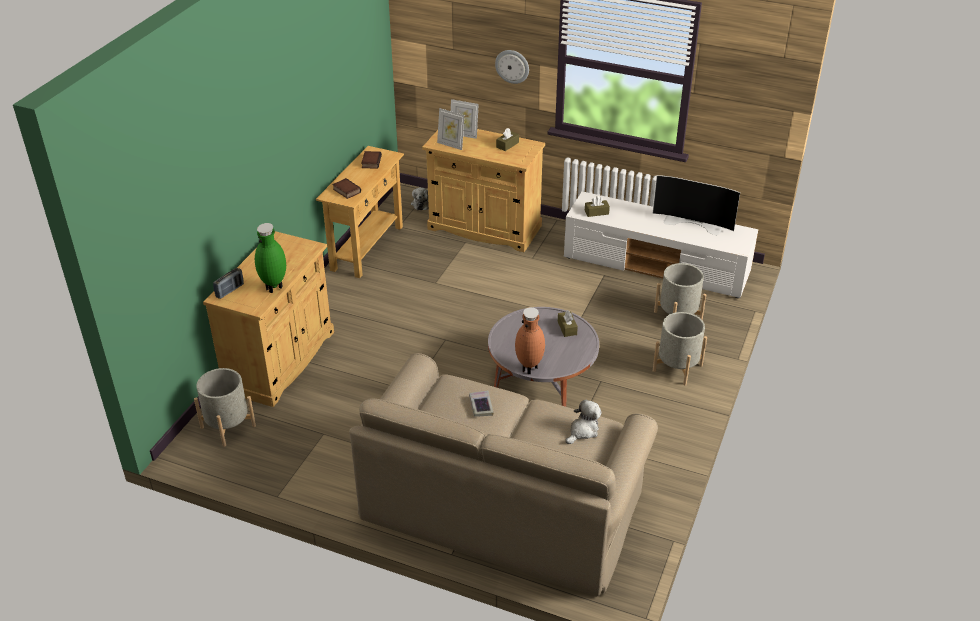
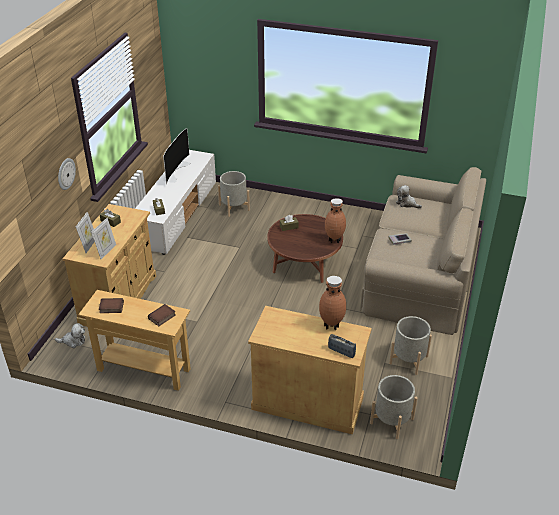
camera: 95 degrees left, 0 degrees up
green vase [255,223,286,293] -> brown vase [319,276,346,330]
grey coffee table [488,307,599,407] -> brown coffee table [267,214,343,283]
grey planter [653,312,707,386] -> grey planter moved to [389,316,432,375]

